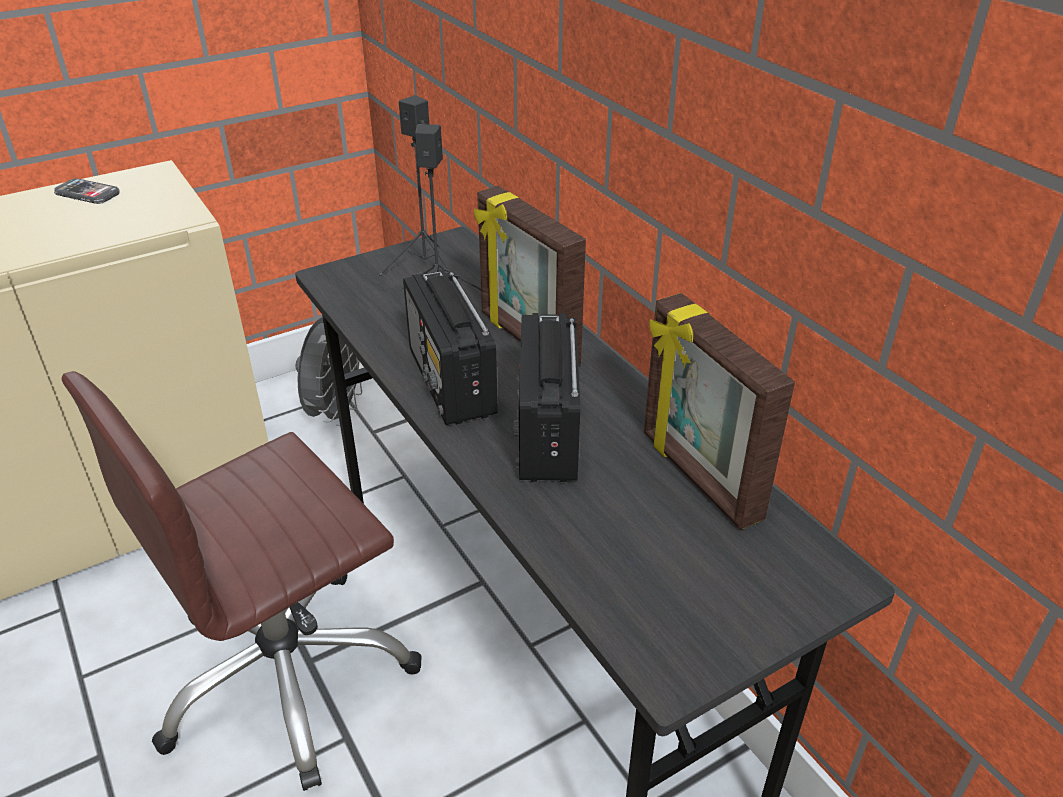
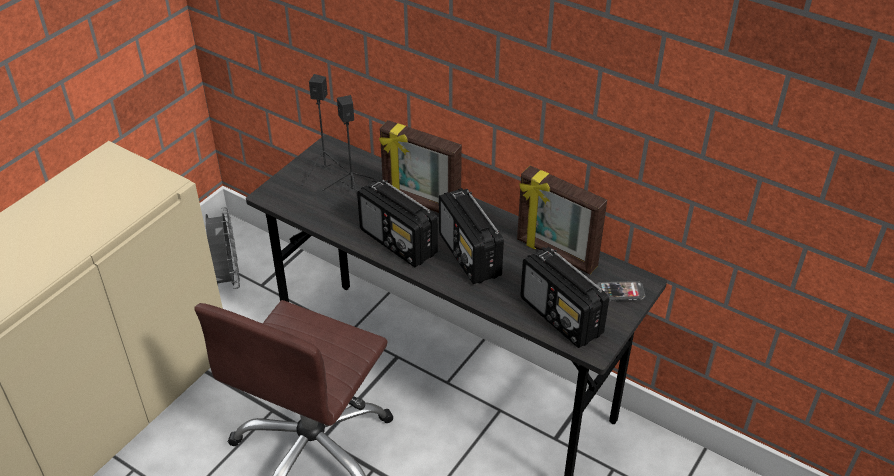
camera: 25 degrees left, 5 degrees up
phone [54,178,120,204] -> phone moved to [597,281,645,301]
none -> radio [520,247,609,348]

